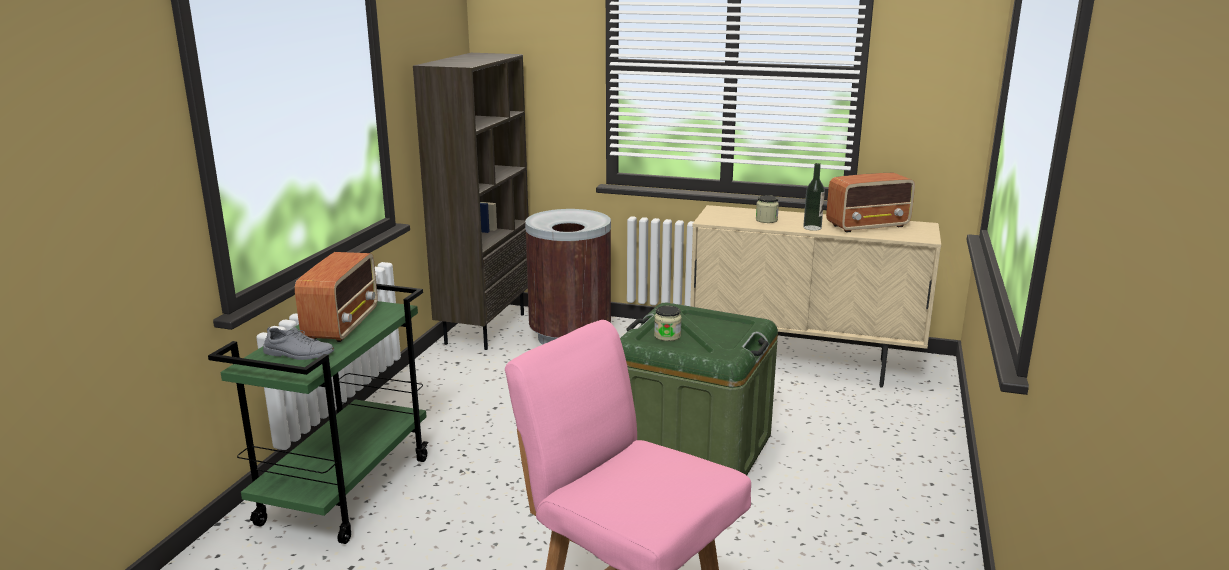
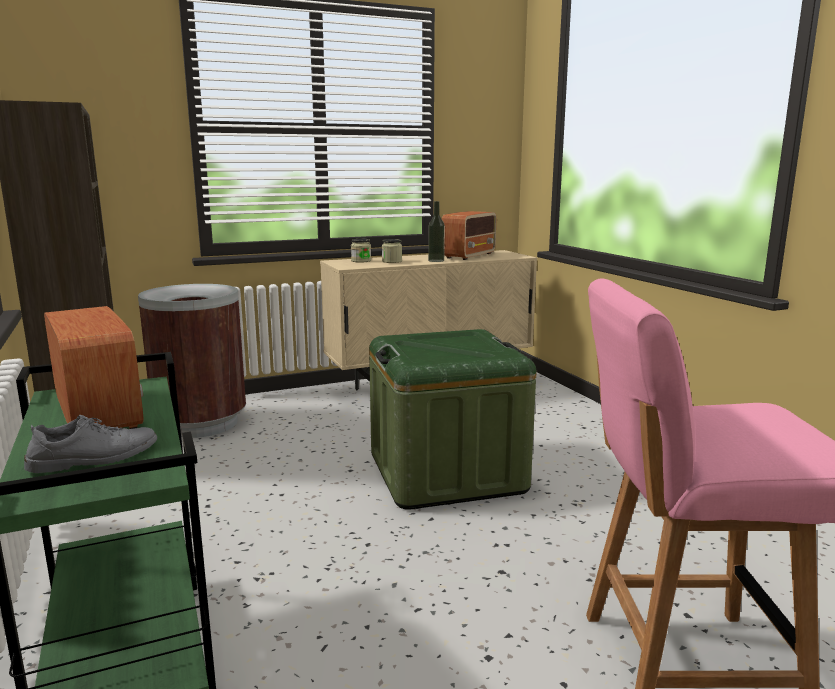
camera: 40 degrees left, 5 degrees down
jar [654,306,682,341] -> jar moved to [351,239,371,263]

